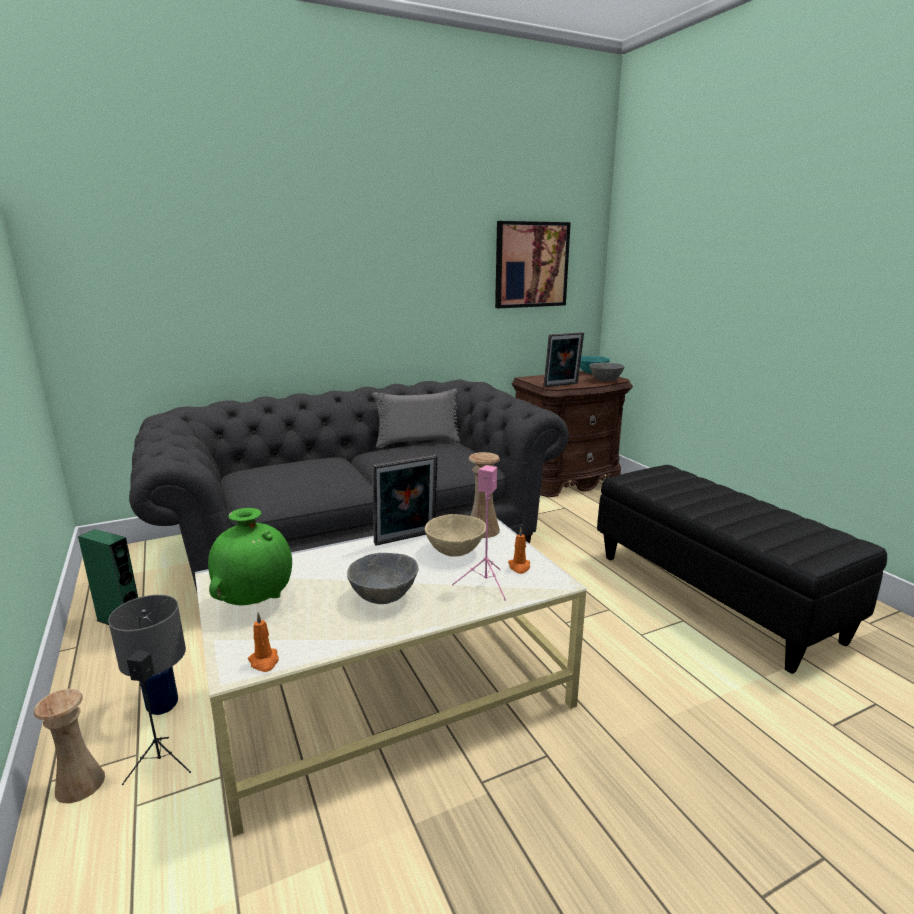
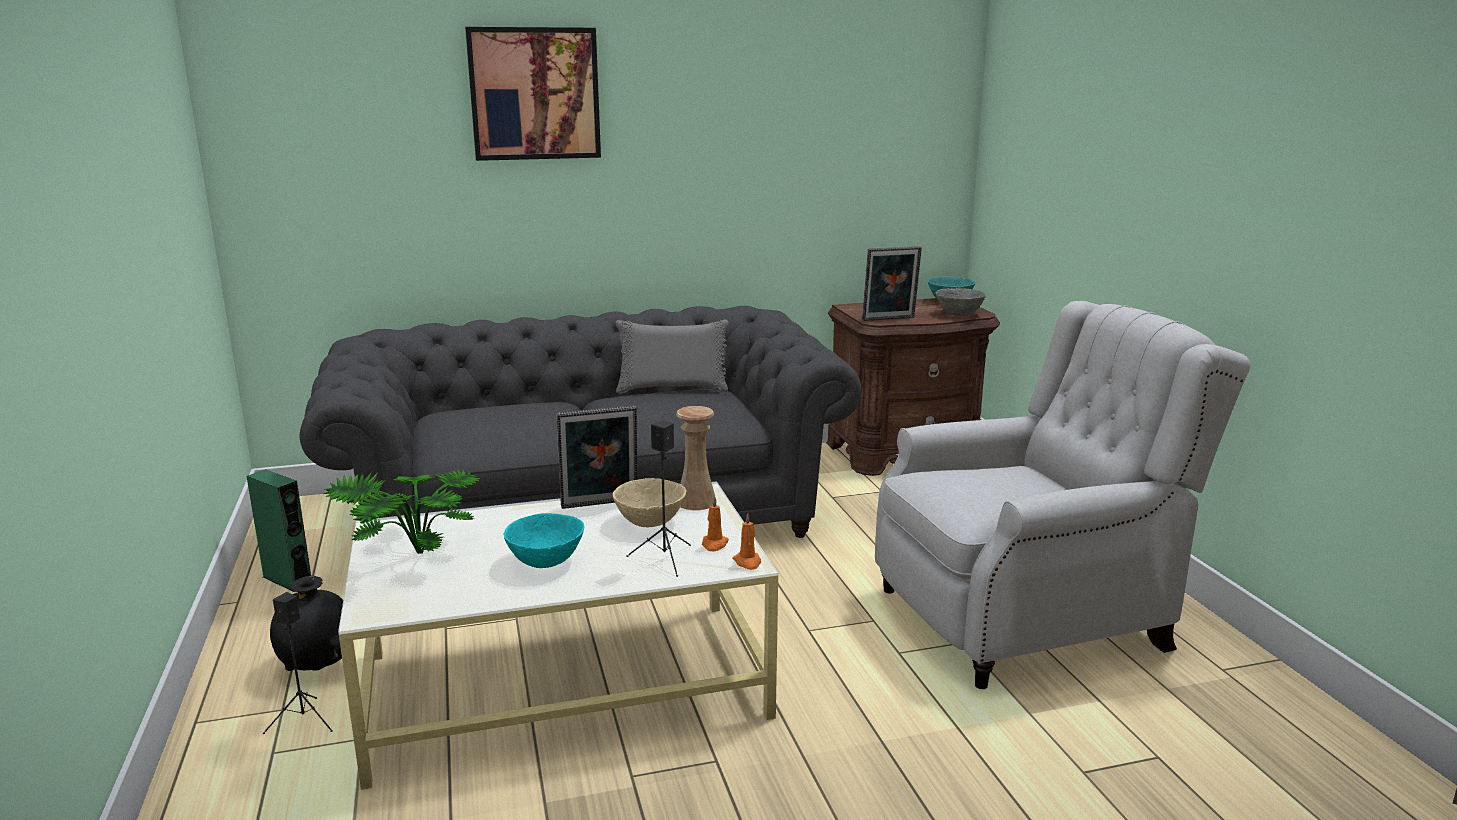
camera: 10 degrees right, 0 degrees up
beige vase [34,689,105,803] -> none
grey table lamp [108,595,186,715] -> black vase [270,576,343,671]
green vase [208,508,292,605] -> potted plant [324,470,480,554]
orange candle [248,613,279,672] -> orange candle moved to [733,513,761,570]
grey bowl [347,553,418,604] -> turquoise bowl [504,513,584,568]
pink speaker [452,465,506,601] -> black speaker [626,420,691,577]
picture [495,221,571,308] -> picture moved to [465,27,601,161]
black ottoman [597,465,887,674] -> white armchair [875,301,1250,689]

